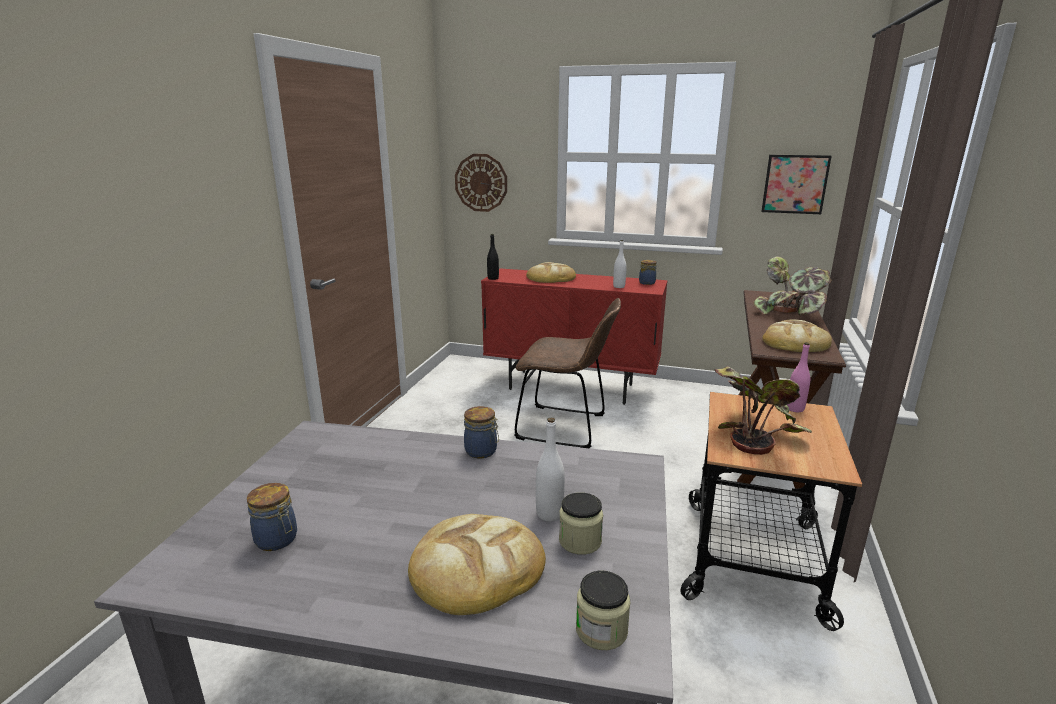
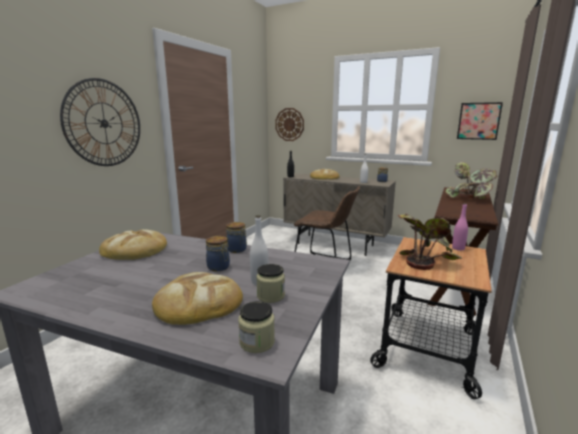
camera: 10 degrees right, 5 degrees down
jar [247,483,297,551] -> jar moved to [206,236,230,271]
red cabinet [481,268,668,405] -> beige cabinet [283,173,396,256]
bread [762,319,832,352] -> bread moved to [99,229,167,260]
none -> wall clock [60,78,140,166]

